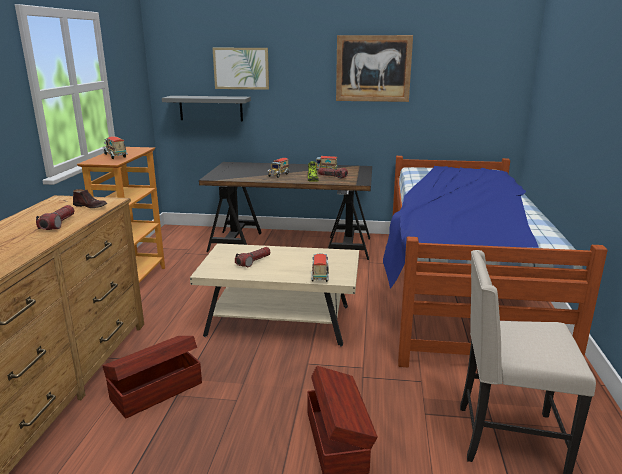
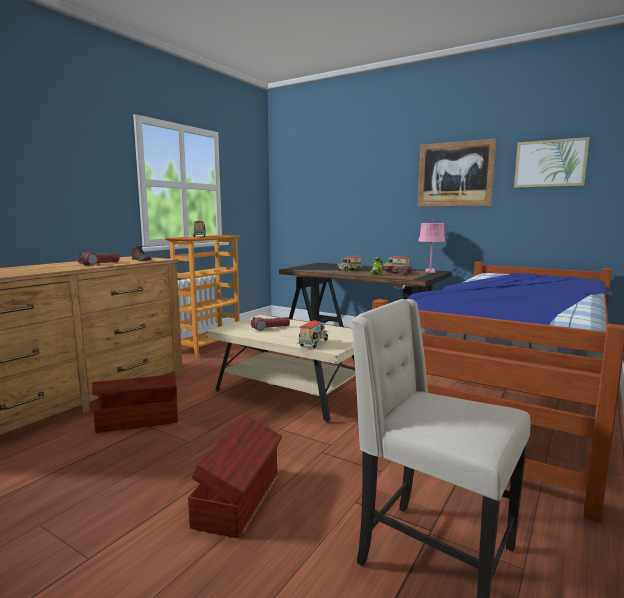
camera: 25 degrees right, 10 degrees down
grey shelf [162,96,251,121] -> none
picture [213,48,269,90] -> picture moved to [514,137,589,188]
none -> pink table lamp [418,223,445,273]

